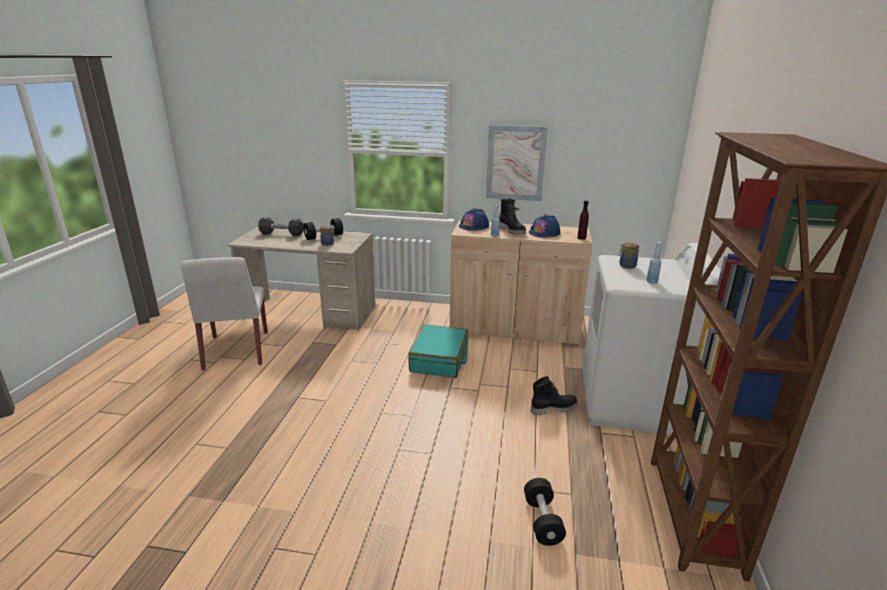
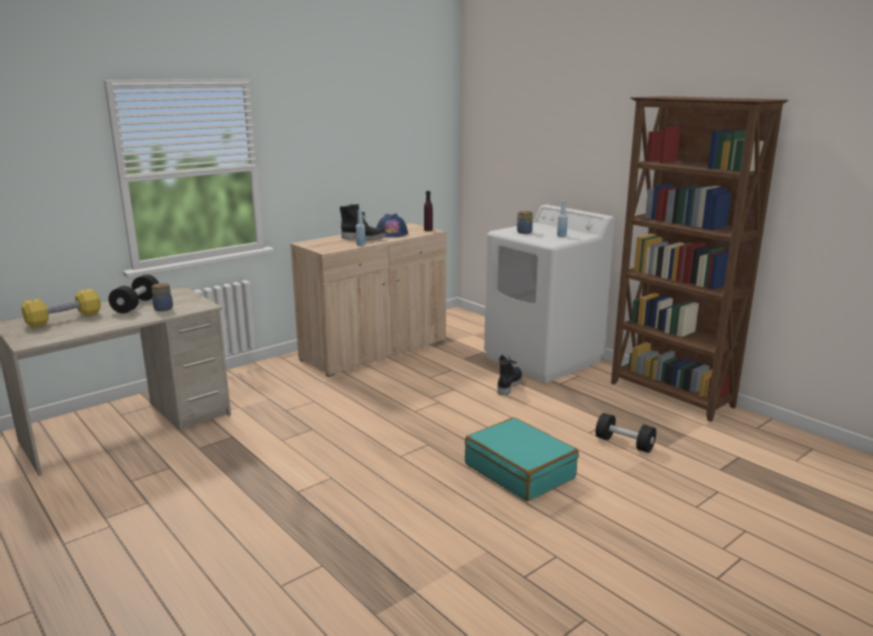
camera: 50 degrees left, 5 degrees down
white chair [181,257,268,371] -> none
black dumbbell [258,217,304,236] -> yellow dumbbell [22,288,101,328]
turquoise suitcase [408,324,468,378] -> turquoise suitcase moved to [465,417,579,501]
blue hard hat [459,208,489,230] -> none
picture [486,125,548,201] -> none

